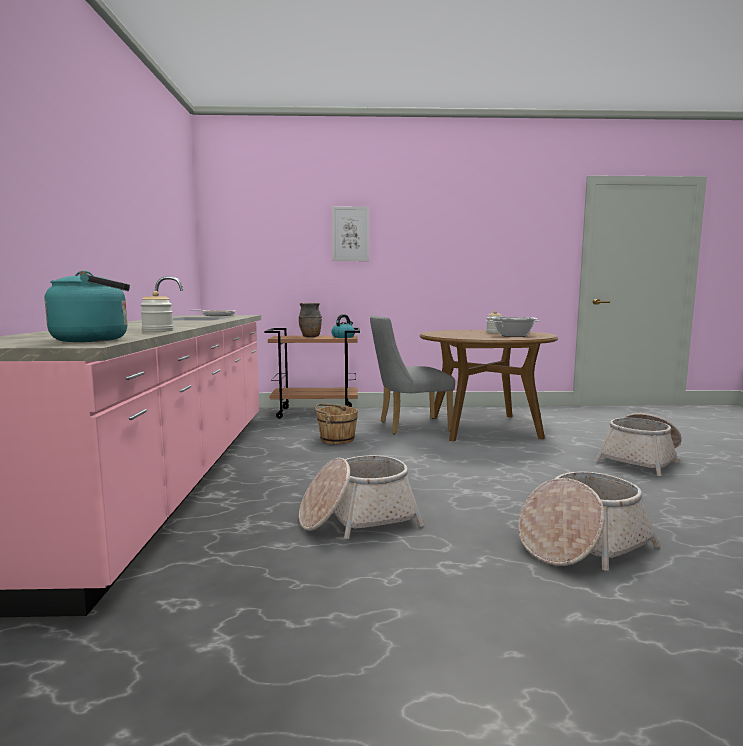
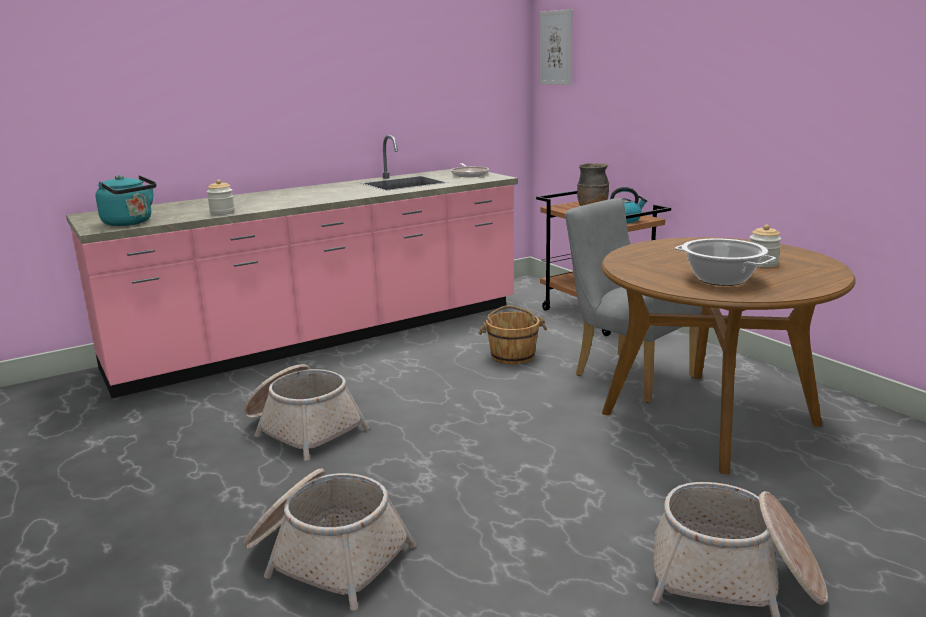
camera: 60 degrees right, 10 degrees up
picture [332,207,369,261] -> picture moved to [539,9,573,85]

